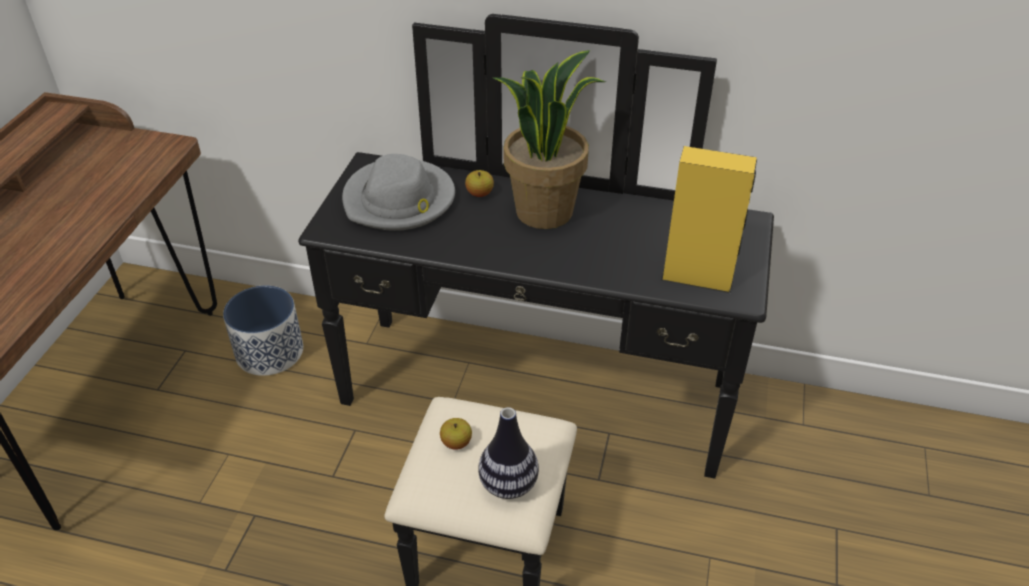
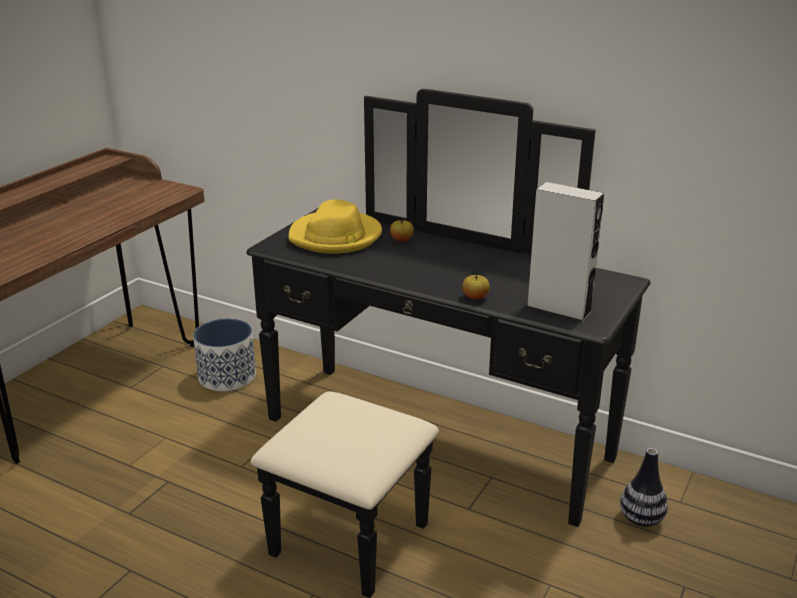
camera: 15 degrees right, 15 degrees down
grey hat [342,154,455,231] -> yellow hat [289,199,382,253]
apple [440,418,472,450] -> apple moved to [462,275,490,300]
vase [478,407,539,499] -> vase moved to [620,448,668,527]
potted plant [492,50,606,229] -> none
yellow speaker [661,146,757,293] -> grey speaker [526,182,604,322]

